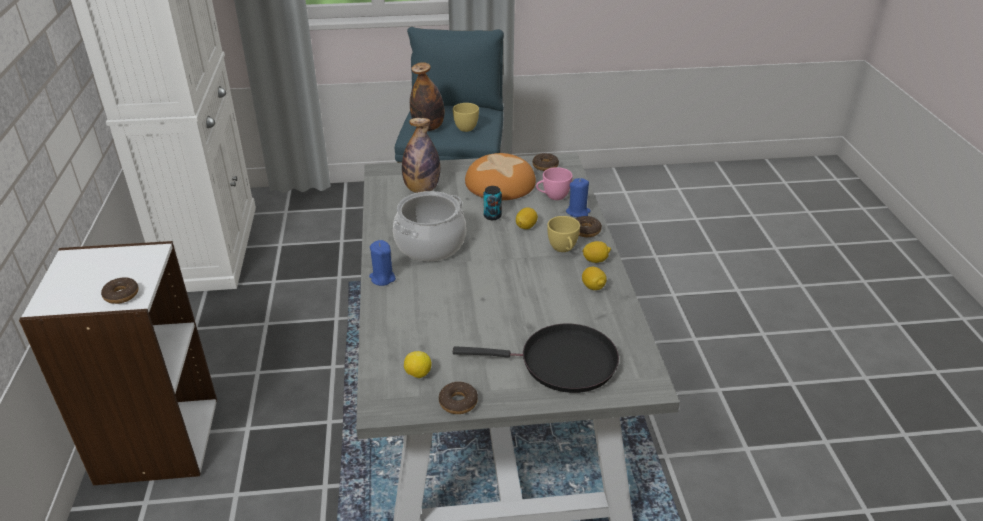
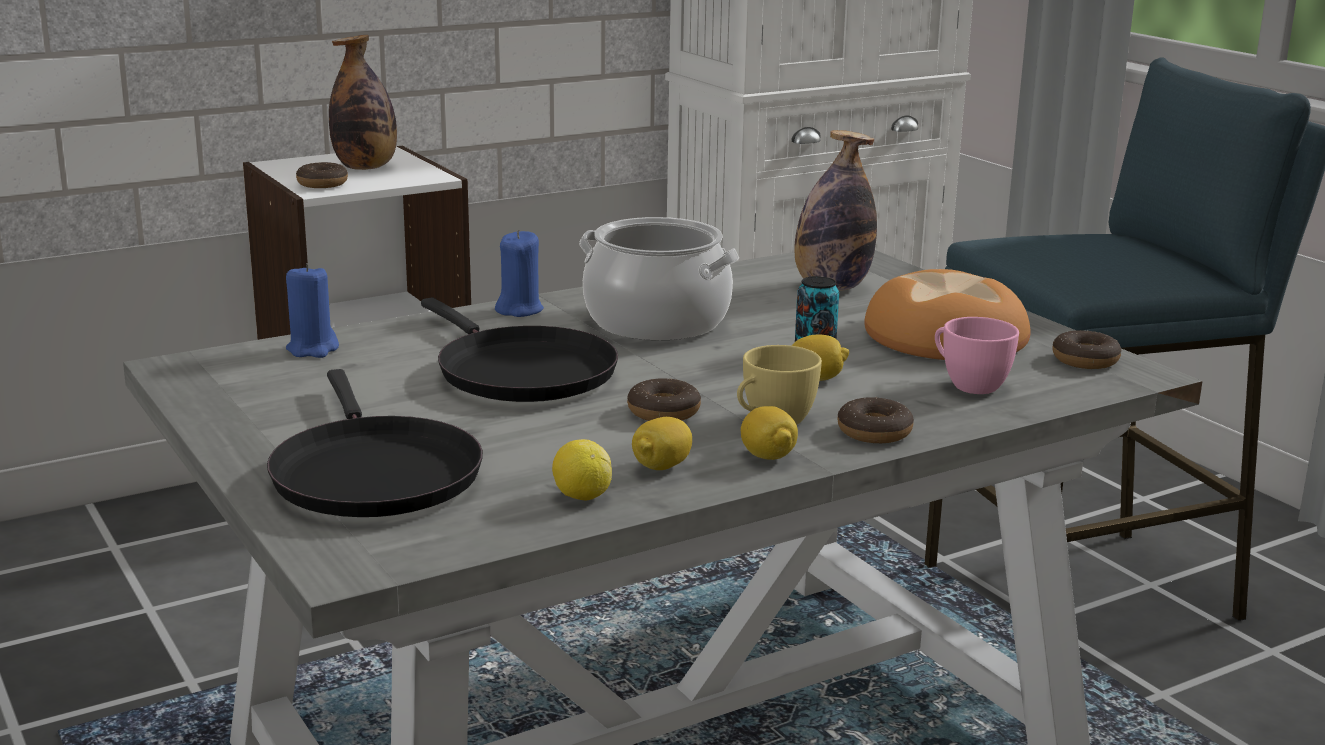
camera: 65 degrees right, 15 degrees down
lemon [404,351,431,378] -> lemon moved to [552,439,612,500]
bottle [410,62,445,131] -> bottle moved to [329,35,397,170]
donut [439,382,478,414] -> donut moved to [627,378,701,421]
yellow cup [453,103,479,132] -> none
blue candle [566,178,591,217] -> blue candle moved to [286,263,339,358]
none -> black frying pan [421,298,618,402]

